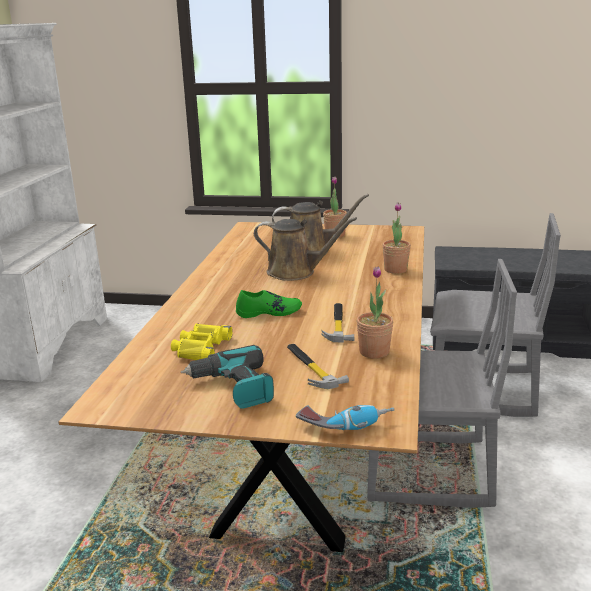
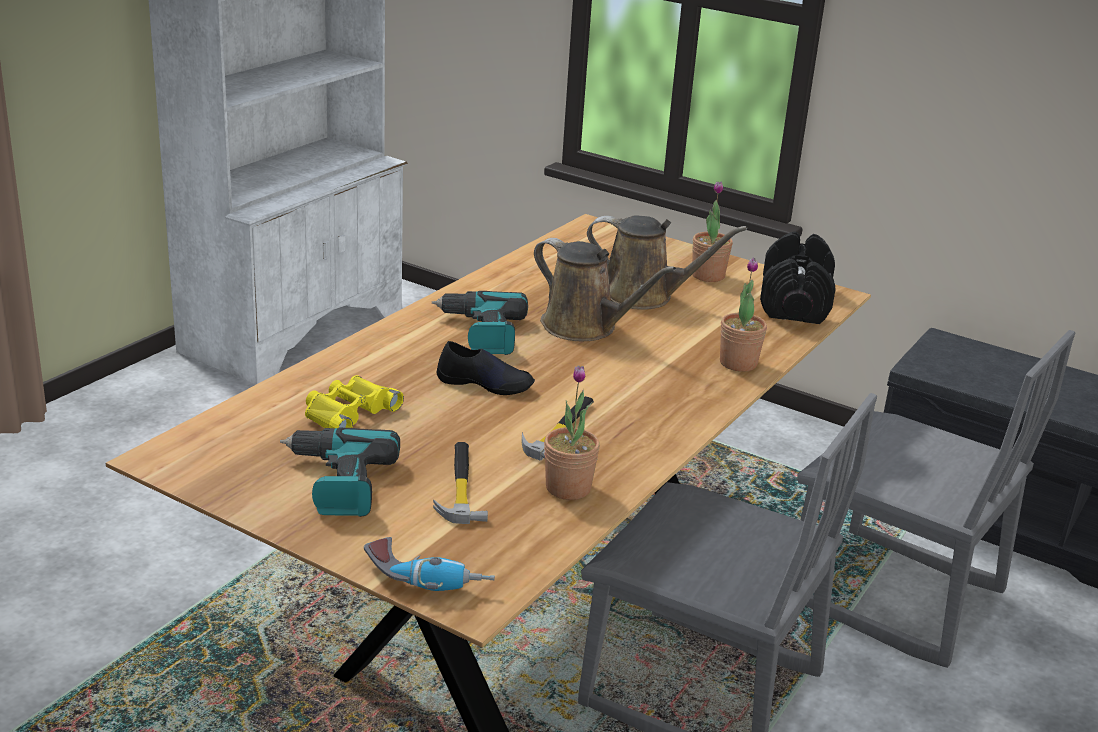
camera: 20 degrees right, 5 degrees up
green shoe [236,290,302,318] -> black shoe [436,341,535,395]
none -> power drill [432,291,528,355]
none -> black dumbbell [760,232,835,324]

